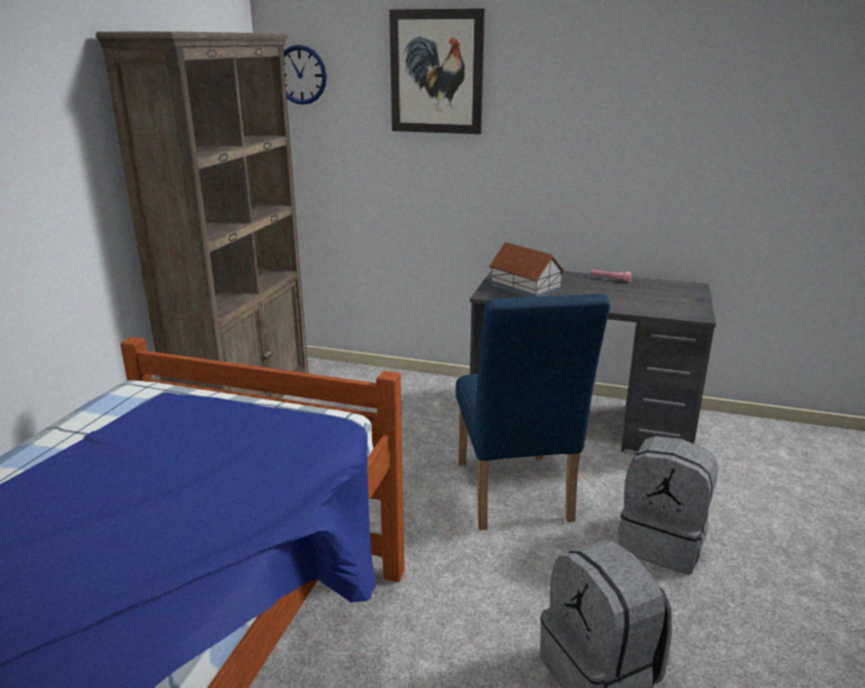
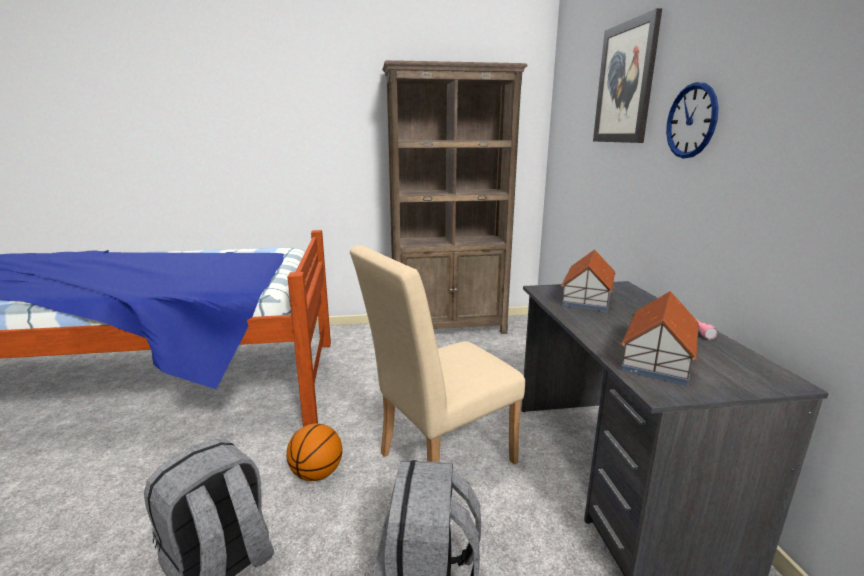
camera: 65 degrees right, 5 degrees down
wall clock [284,45,327,105] -> wall clock moved to [666,82,719,158]
blue chair [456,293,610,530] -> beige chair [350,245,525,464]
none -> basketball [286,423,343,481]
none -> toy house [620,291,700,386]

